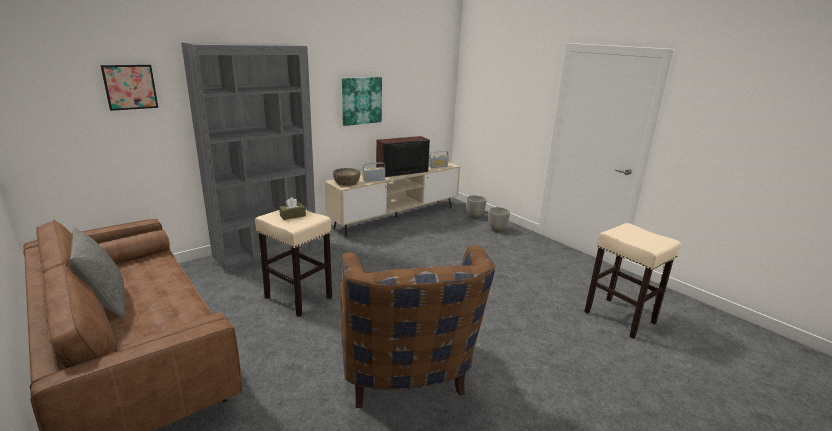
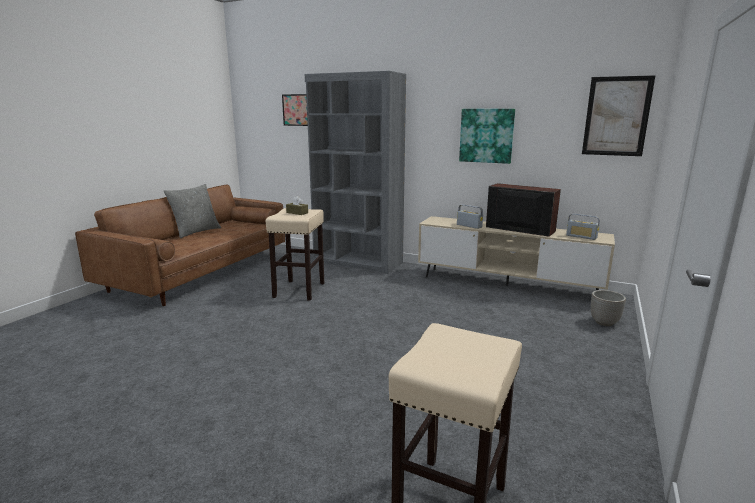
camera: 65 degrees right, 5 degrees down
brown bowl [333,168,360,186] -> none
brown armchair [340,245,495,408] -> none
planter [488,207,510,231] -> none
none -> picture [582,75,655,156]

